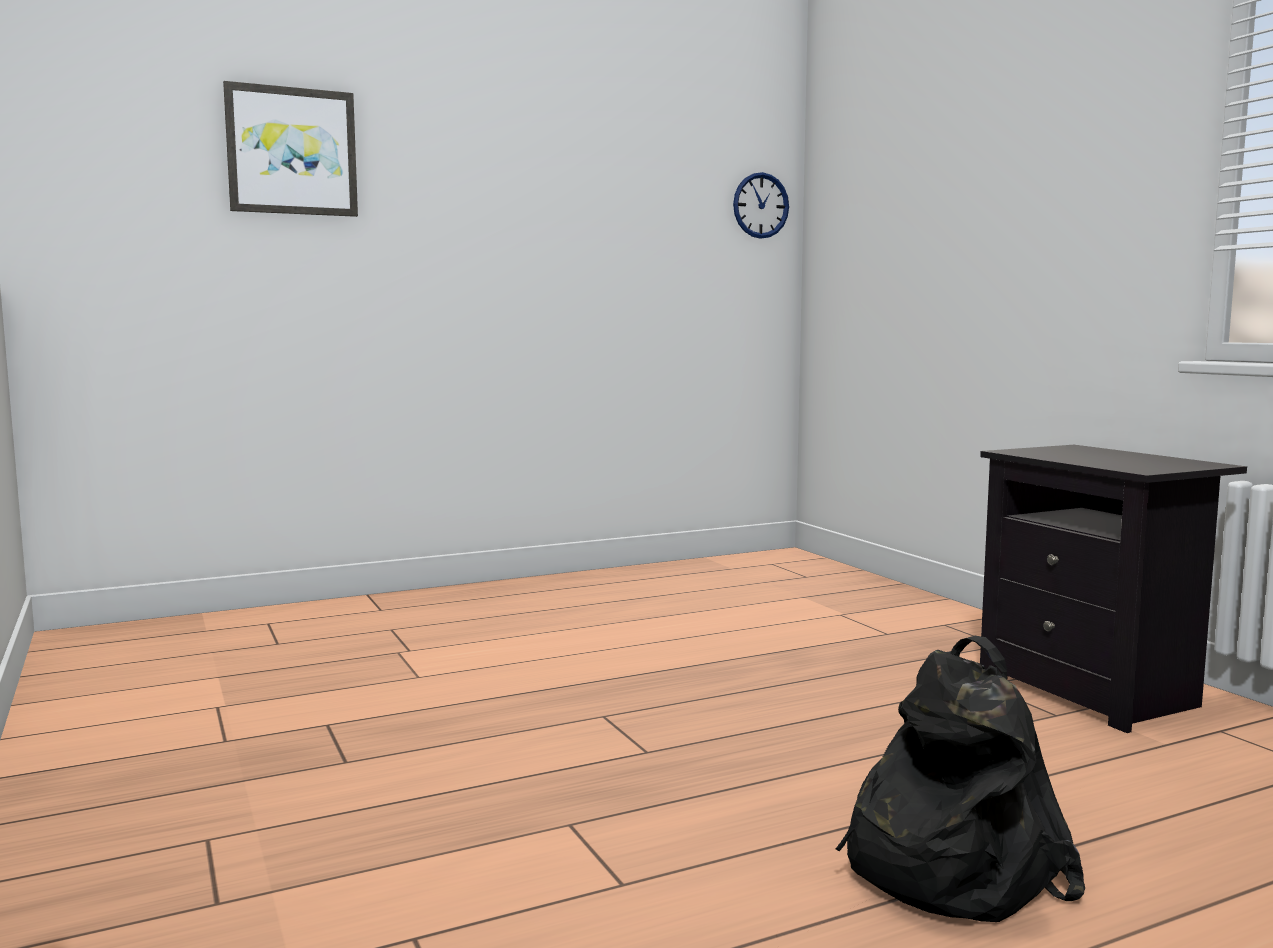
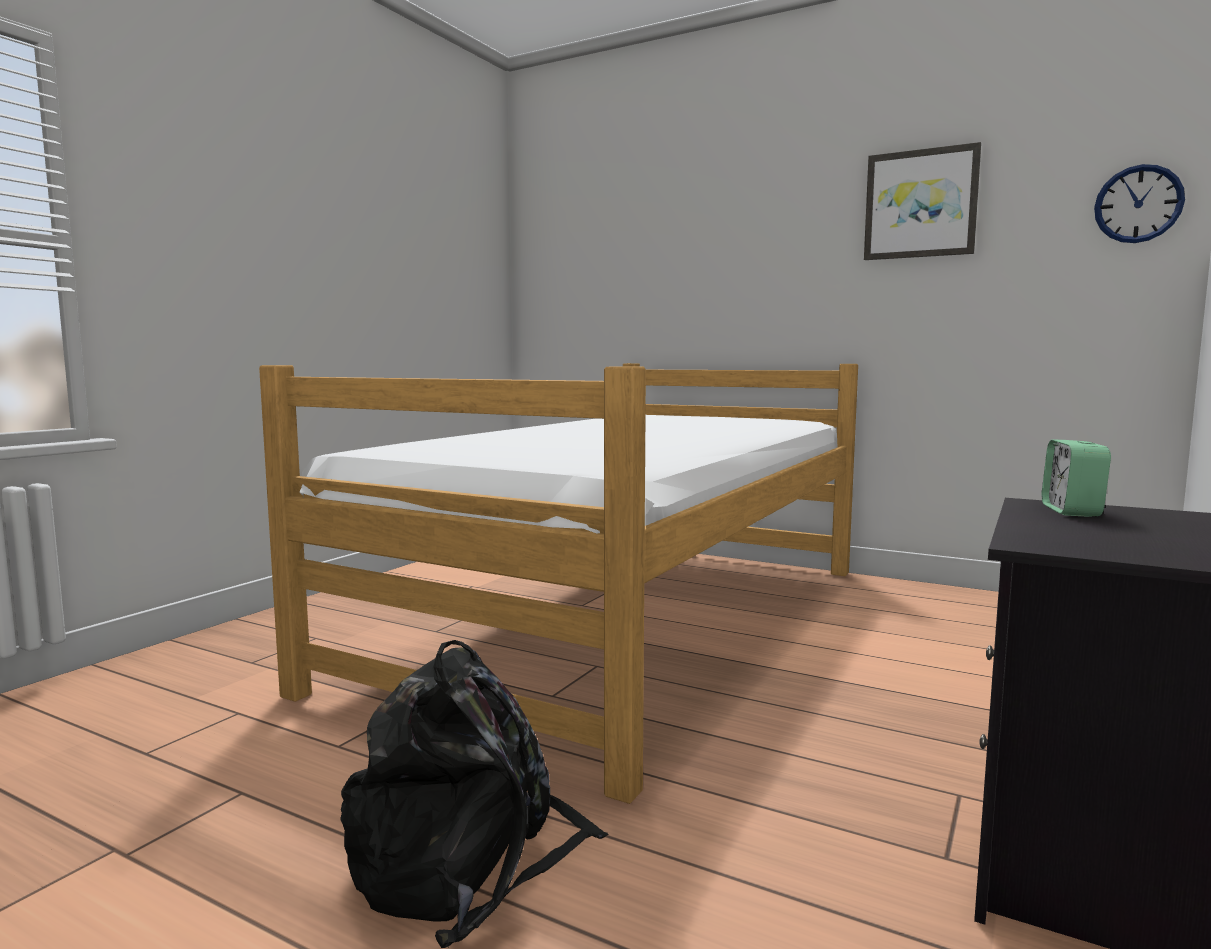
camera: 55 degrees right, 0 degrees up
picture [223,81,358,217] -> picture moved to [864,142,981,260]
none -> bed [259,363,858,804]
none -> alarm clock [1041,439,1111,517]

